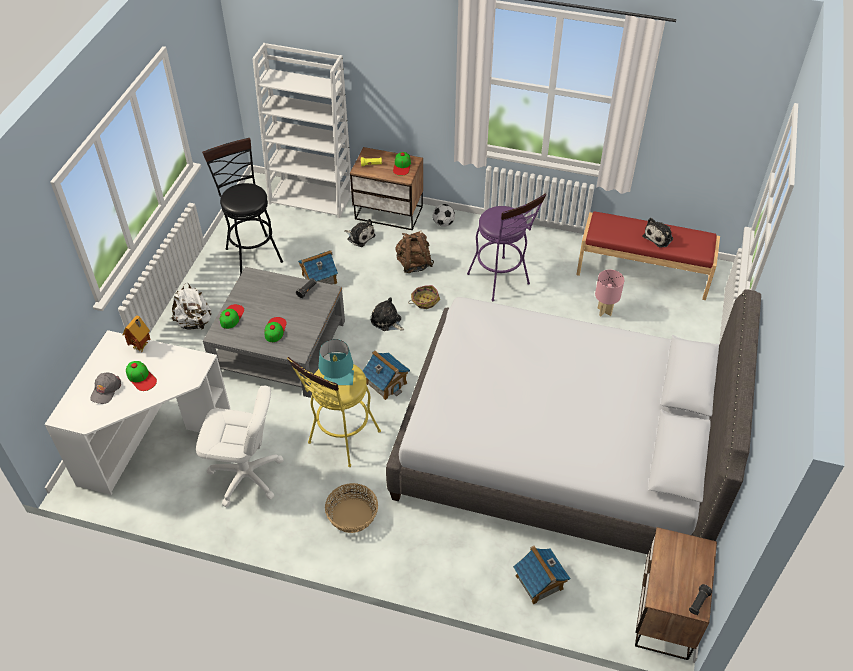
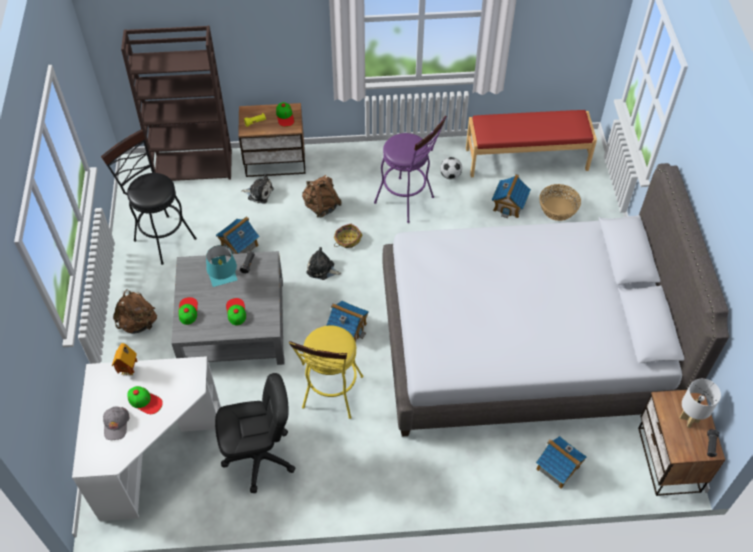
camera: 20 degrees left, 5 degrees up
white backpack [172,283,212,330] -> brown backpack [113,289,157,333]
white office chair [196,386,284,507] -> black office chair [215,373,295,493]
white bookcase [252,43,352,218] -> brown bookcase [121,26,232,181]
turquoise table lamp [319,339,354,385] -> turquoise table lamp moved to [206,245,237,287]
basket [325,483,378,533] -> basket moved to [539,184,581,221]
football [433,204,455,227] -> football moved to [440,157,462,180]
pink table lamp [595,270,624,316] -> toy house [491,174,531,218]
plush toy [643,218,673,248] -> none
none -> white table lamp [680,379,721,428]

